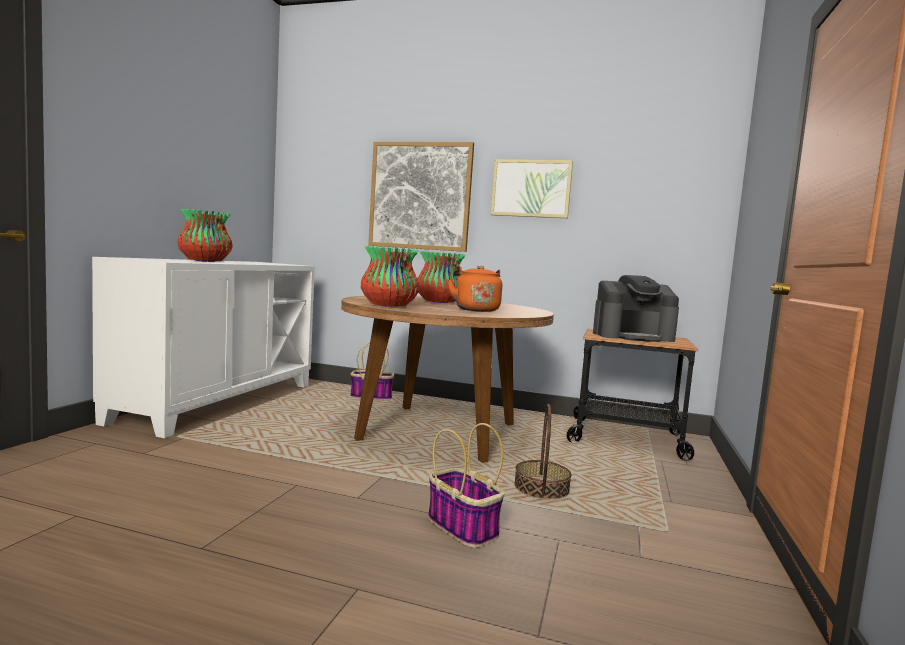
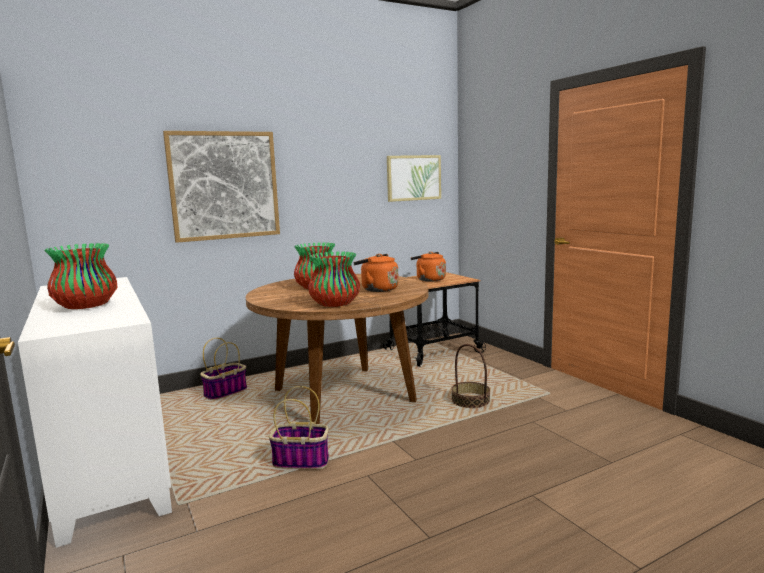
camera: 45 degrees left, 5 degrees up
basket [428,423,505,548] -> basket moved to [269,386,329,470]
picture [490,159,573,218] -> picture moved to [387,155,441,202]
coffee machine [593,275,679,342] -> orange kettle [411,252,446,282]

